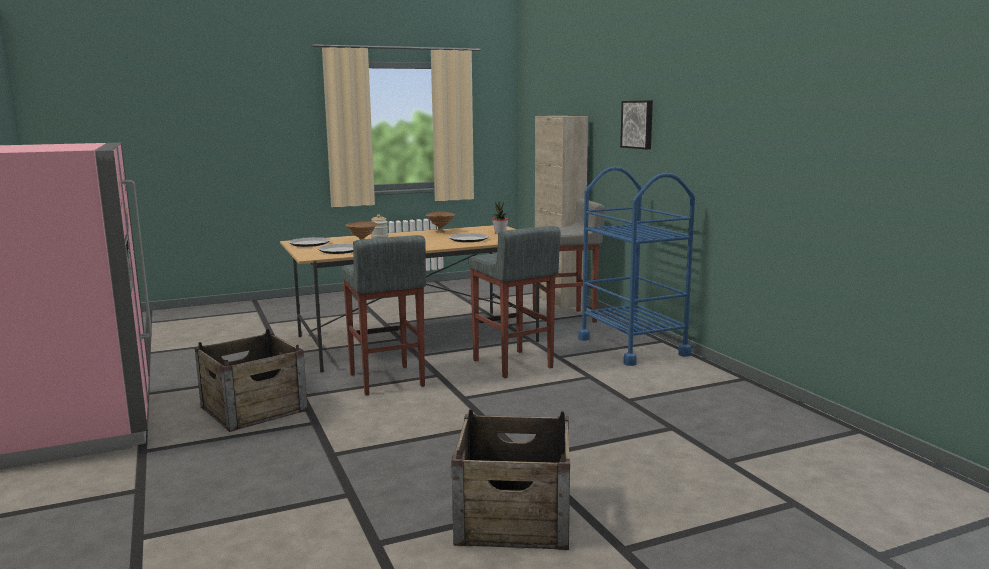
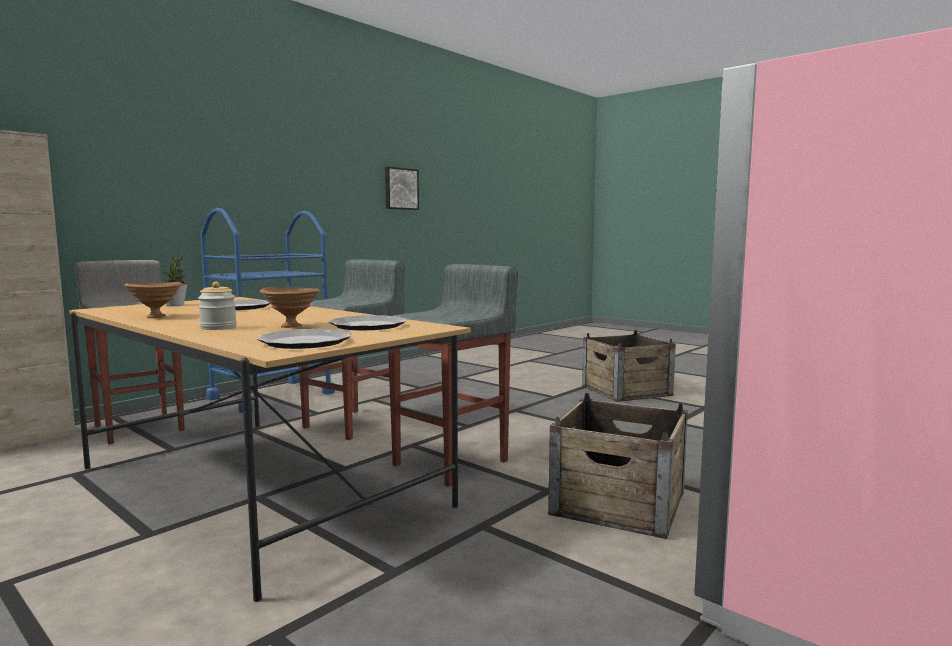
camera: 115 degrees left, 5 degrees down
picture [620,100,653,149] -> picture moved to [385,167,419,210]

